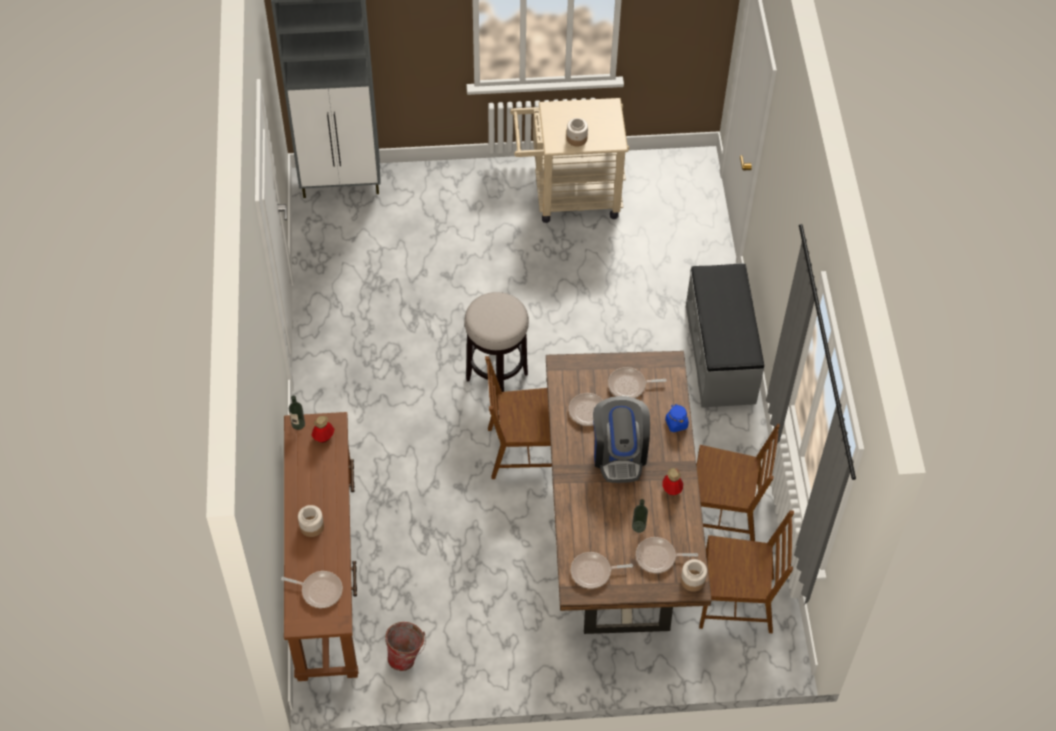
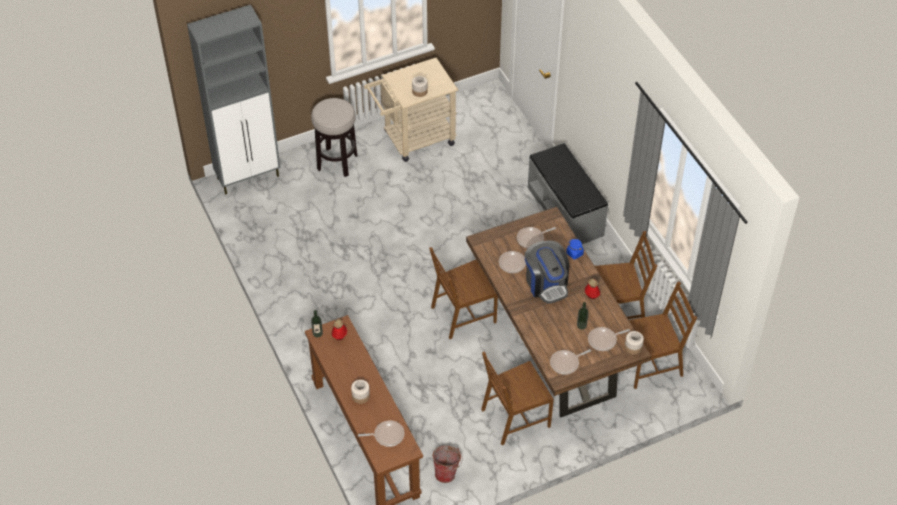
camera: 20 degrees left, 5 degrees down
stool [464,292,529,392] -> stool moved to [311,98,357,177]
none -> brown chair [481,352,554,445]

